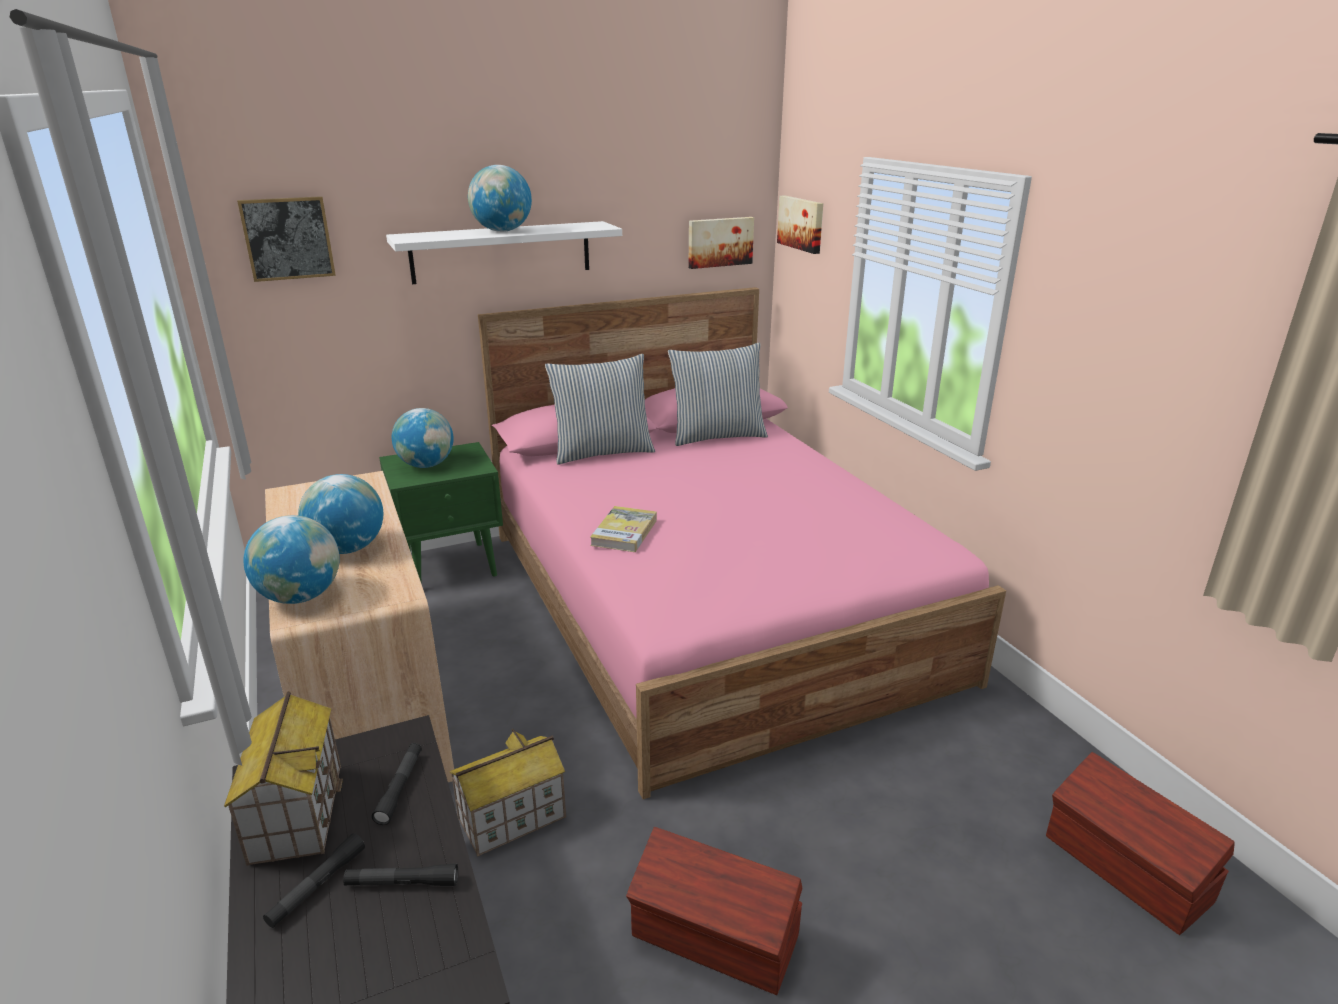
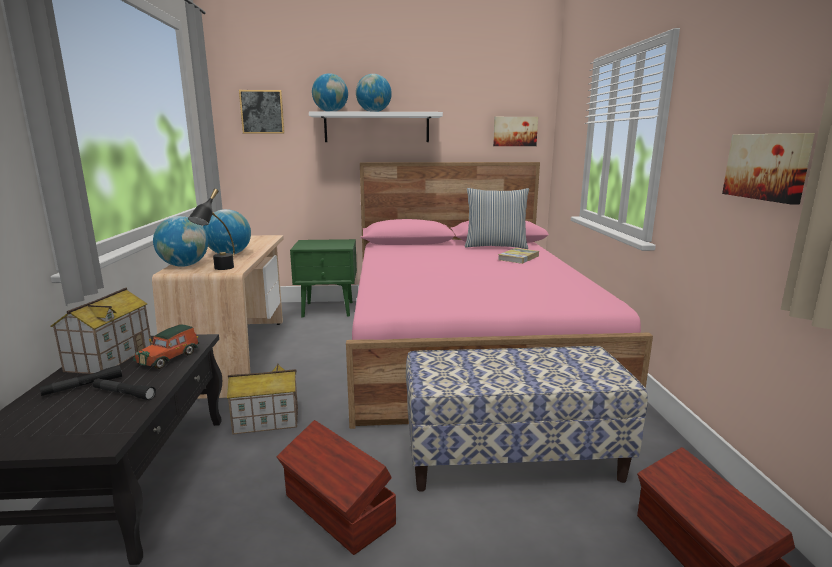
camera: 20 degrees right, 10 degrees down
black flashlight [372,743,422,825] -> toy car [133,324,199,369]
globe [392,408,453,468] -> globe moved to [312,73,348,111]
pillow [545,354,655,465] -> none
book [590,506,657,552] -> book moved to [498,248,539,264]
picture [777,195,823,254] -> picture moved to [722,133,815,204]
none -> black table lamp [188,189,235,270]
none -> bench [406,346,648,492]

